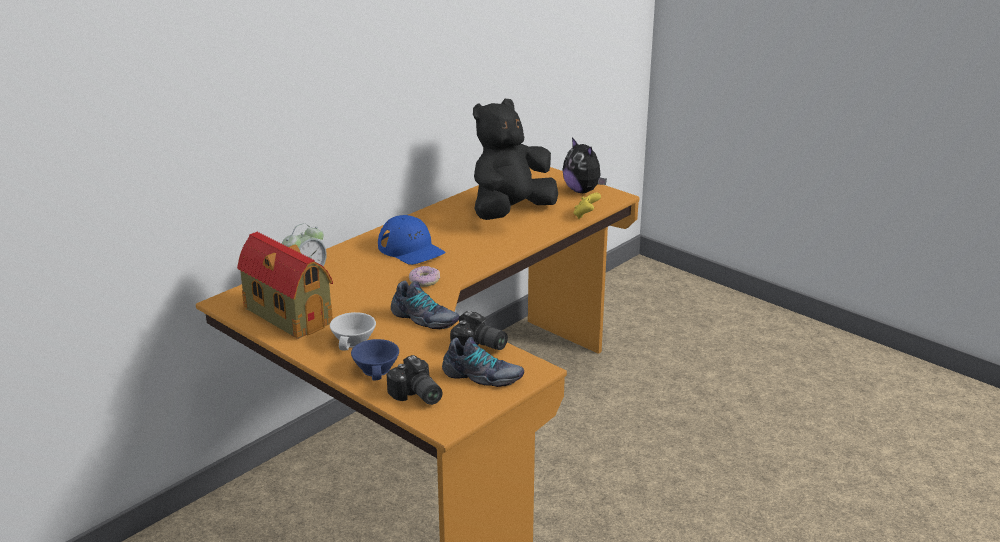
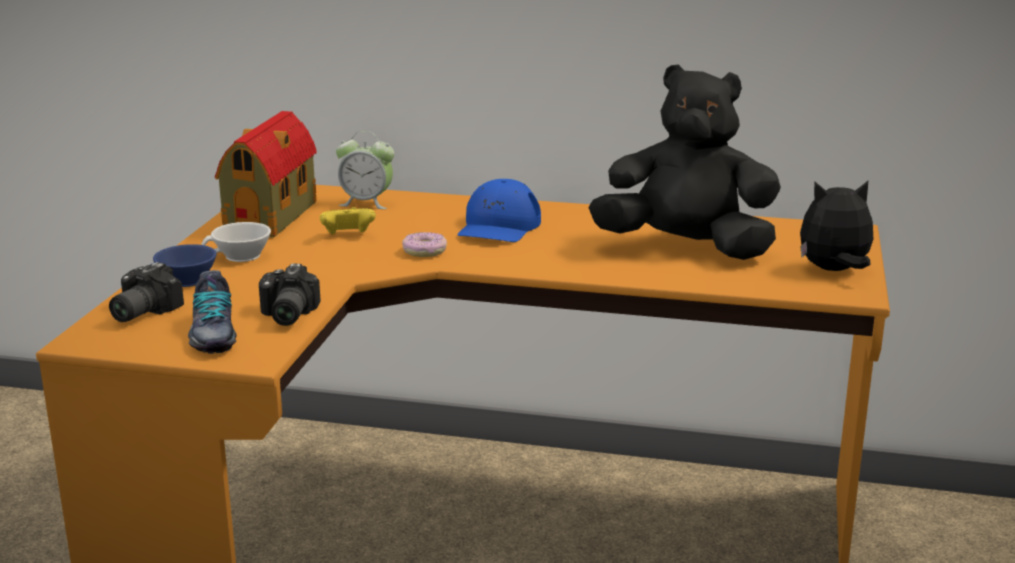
camera: 60 degrees right, 5 degrees down
shoe [391,281,460,329] -> none
plush toy [562,137,607,193] -> plush toy turned 60 degrees clockwise [800,181,873,271]
yellow game controller [574,193,601,219] -> yellow game controller moved to [320,207,376,235]

